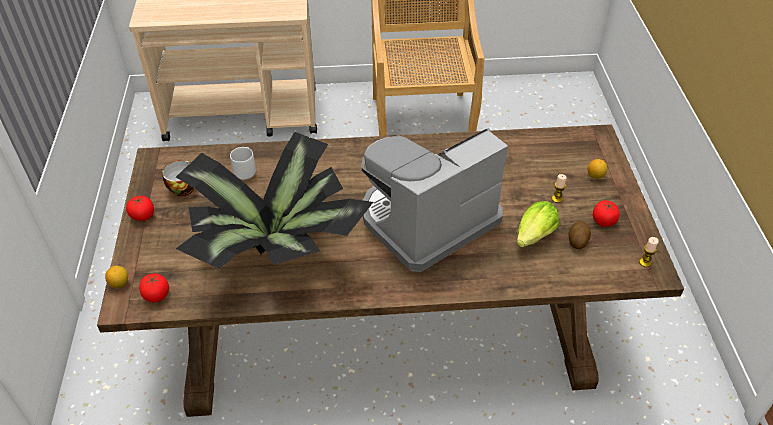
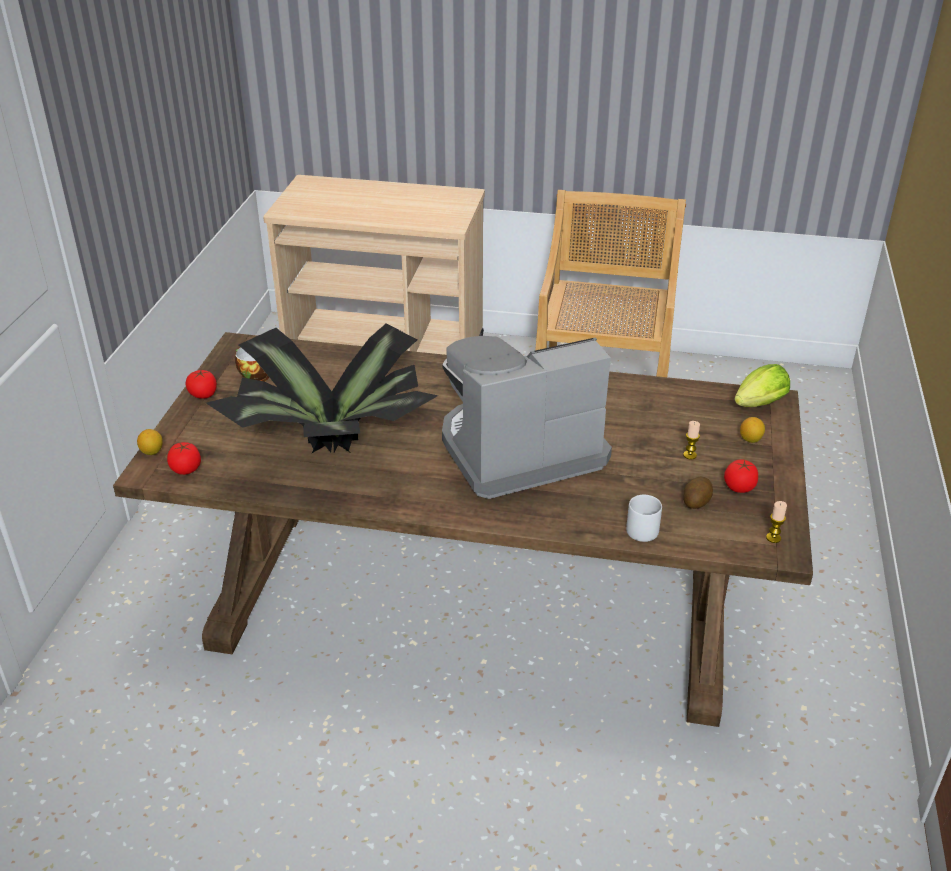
camera: 15 degrees right, 10 degrees down
grey mug [230,147,256,180] -> grey mug moved to [626,495,662,542]
lettuce [517,201,559,247] -> lettuce moved to [734,364,790,407]

